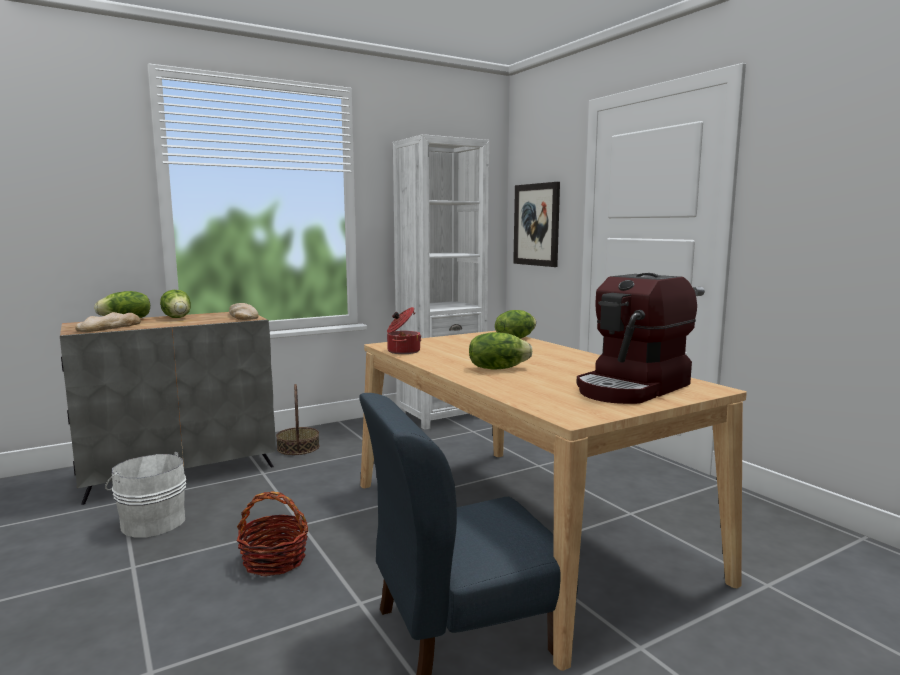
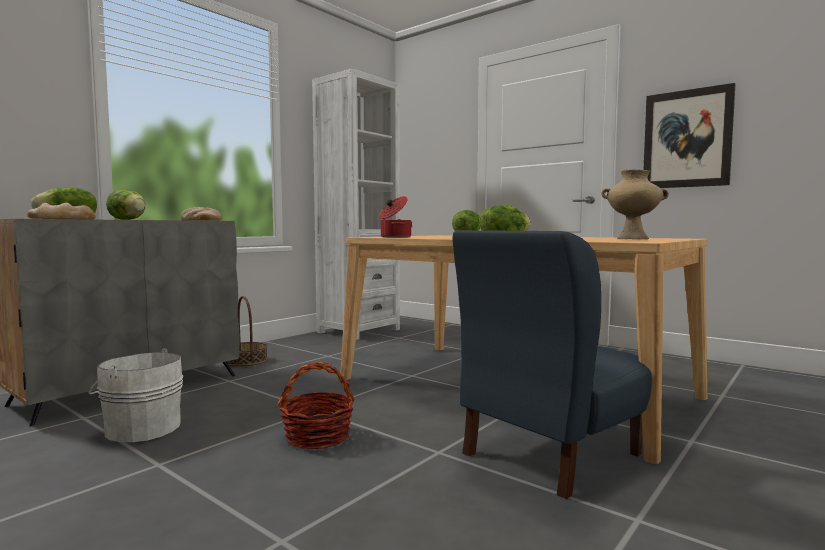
camera: 20 degrees left, 5 degrees down
picture [513,182,560,267] -> picture moved to [643,83,736,188]
coffee machine [576,273,697,404] -> beige vase [601,169,669,239]

